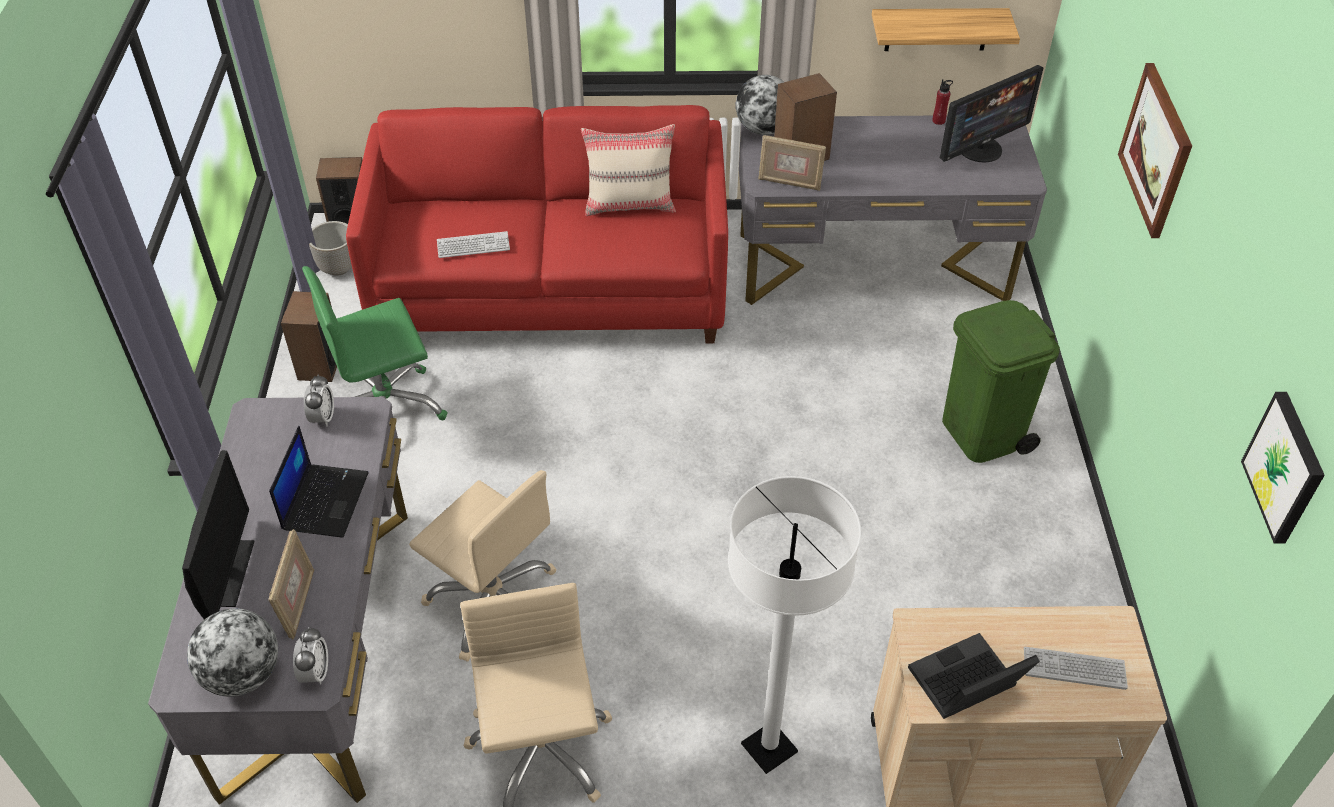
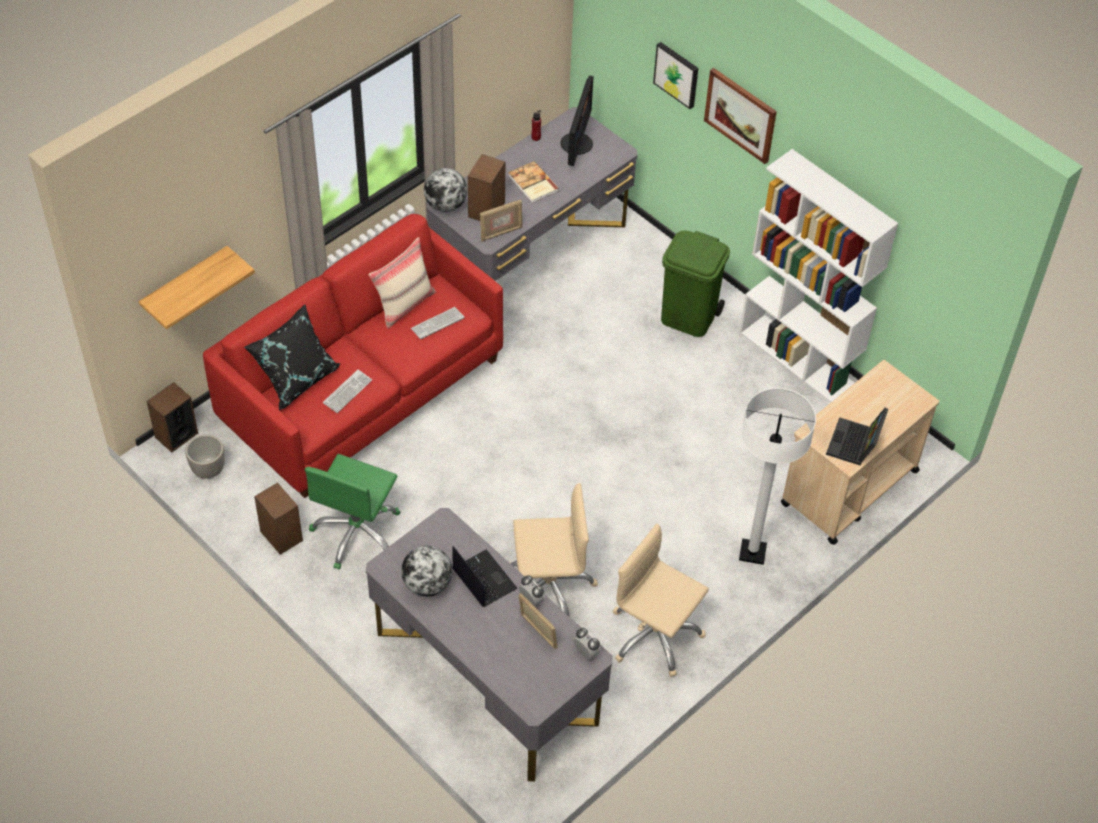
camera: 45 degrees left, 5 degrees up
monitor [182,450,254,619] -> none
globe [187,608,278,697] -> globe moved to [401,545,452,597]
alarm clock [304,375,334,426] -> alarm clock moved to [519,575,545,607]
shelf [872,8,1020,51] -> shelf moved to [139,246,255,330]
keyboard [1024,647,1128,690] -> keyboard moved to [411,307,464,339]
picture [1241,392,1325,544] -> picture moved to [653,42,698,109]
none -> black pillow [244,304,341,410]
none -> book [508,161,559,203]
none -> white bookcase [739,149,898,403]

